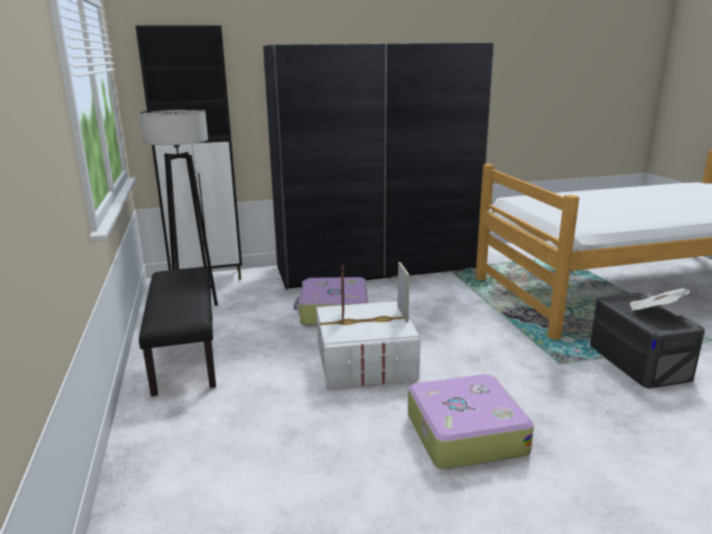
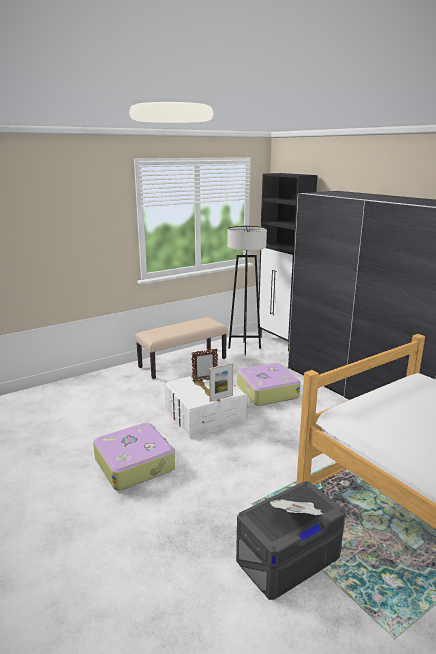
camera: 70 degrees right, 0 degrees up
black bench [139,267,216,396] -> beige bench [135,317,228,379]

